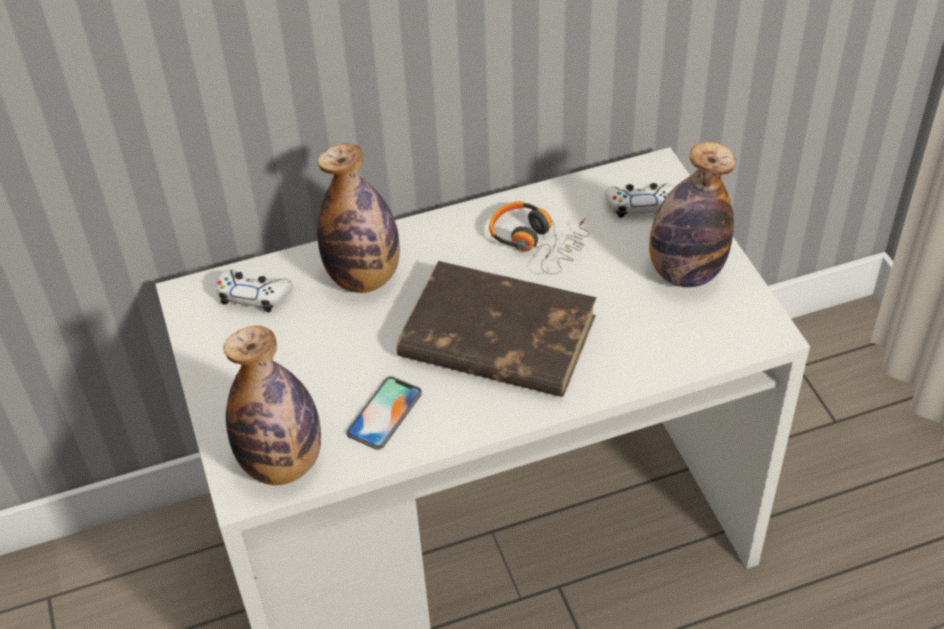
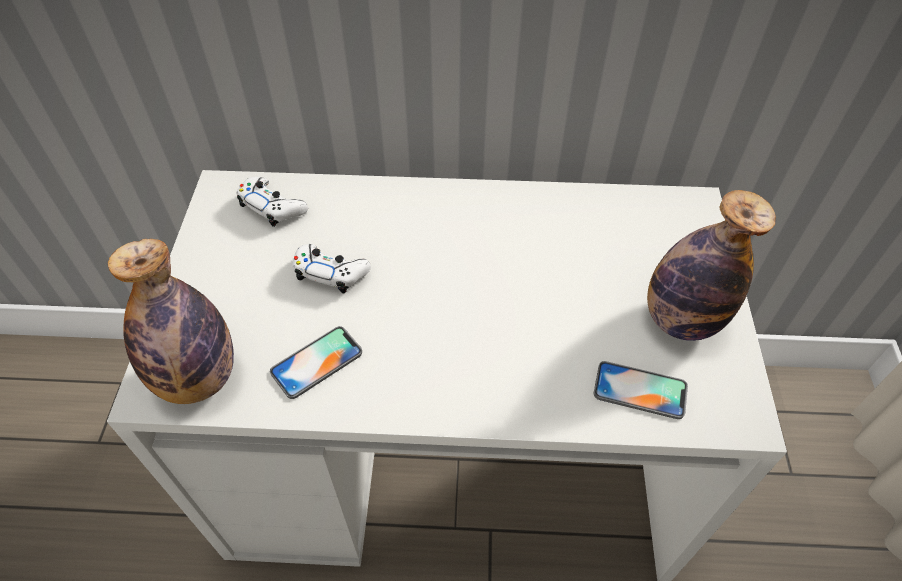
camera: 20 degrees right, 5 degrees up
bottle [317,144,400,293] -> none
brown book [397,261,597,397] -> none
headphones [489,201,590,274] -> none
white game controller [605,183,674,218] -> white game controller moved to [293,244,371,293]
none -> phone [594,361,688,419]

